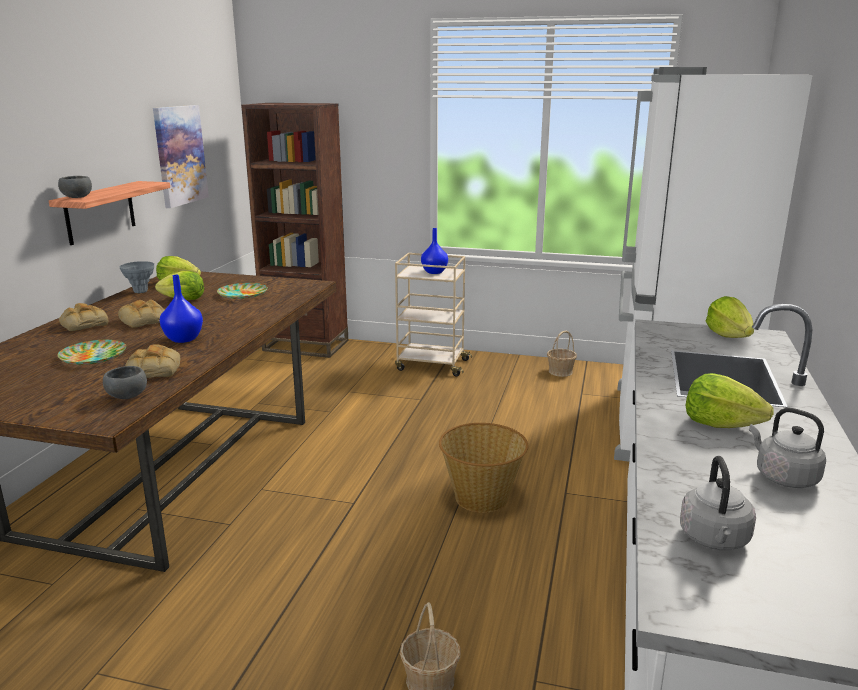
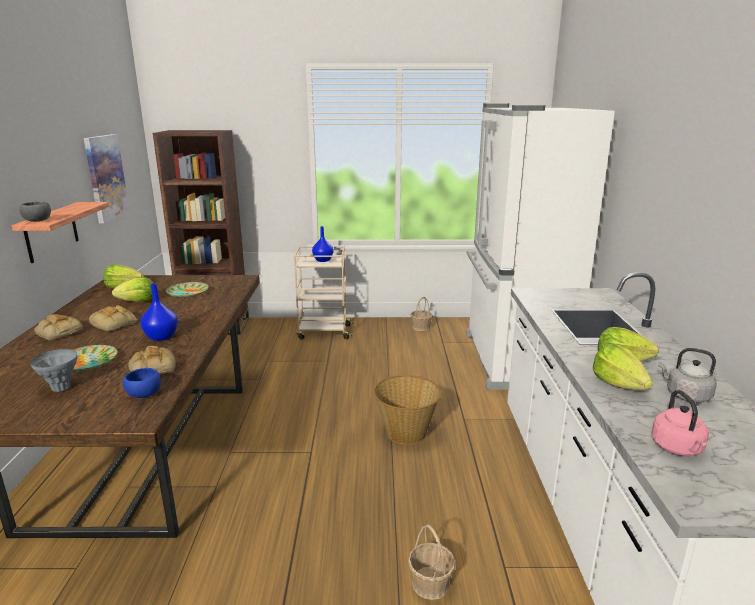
camera: 15 degrees left, 0 degrees up
grey bowl [103,366,147,399] -> blue bowl [123,368,161,398]
grey vase [120,261,154,293] -> grey vase moved to [30,349,77,392]
grey kettle [680,456,756,550] -> pink kettle [651,390,709,456]
lettuce [706,296,754,338] -> lettuce moved to [593,344,653,390]

